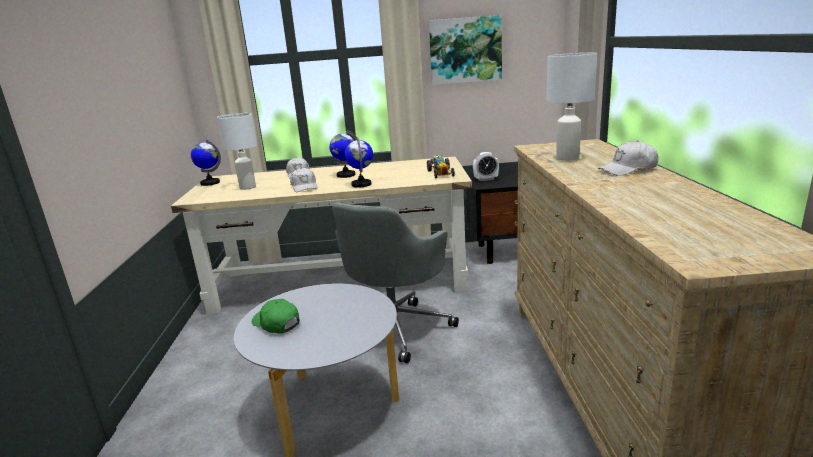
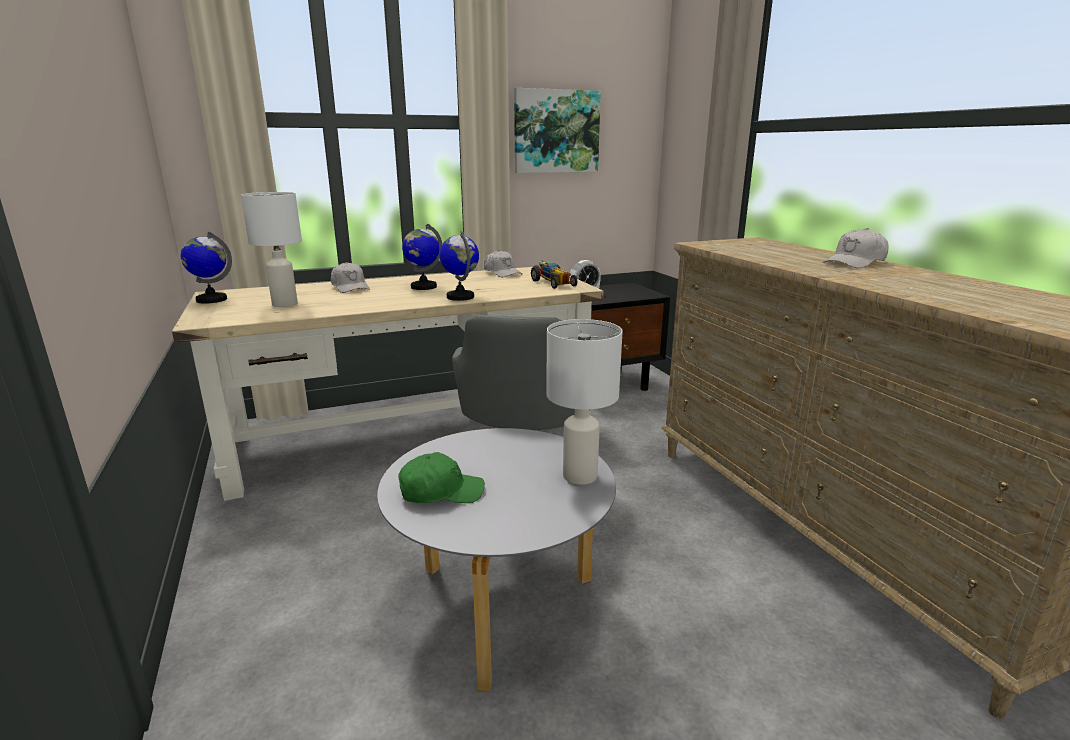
camera: 20 degrees left, 0 degrees up
green cap [252,299,300,334] -> green cap turned 150 degrees clockwise [398,452,485,503]
white cap [290,168,318,192] -> white cap moved to [484,250,522,277]
white table lamp [546,53,597,161] -> white table lamp moved to [546,319,622,485]

